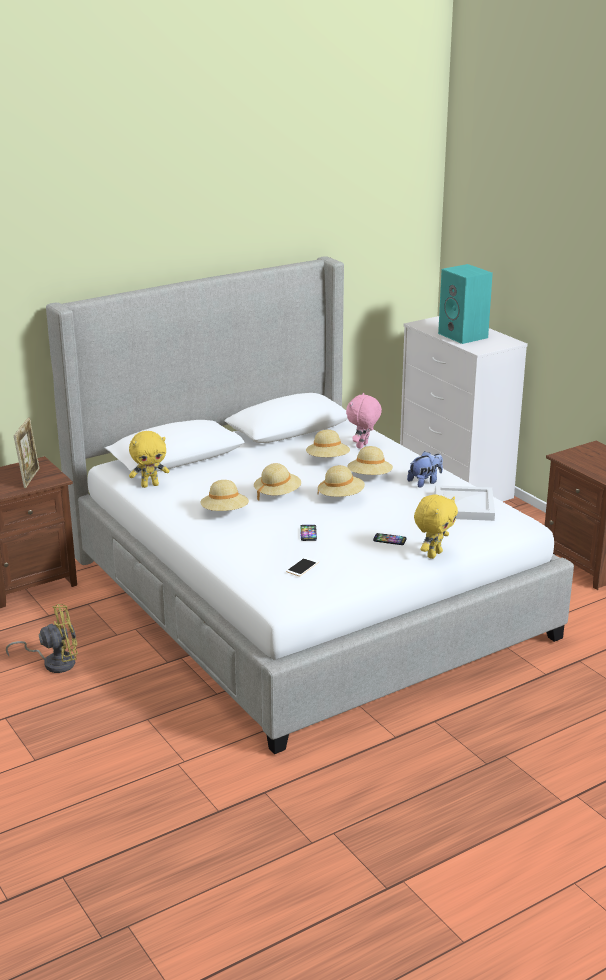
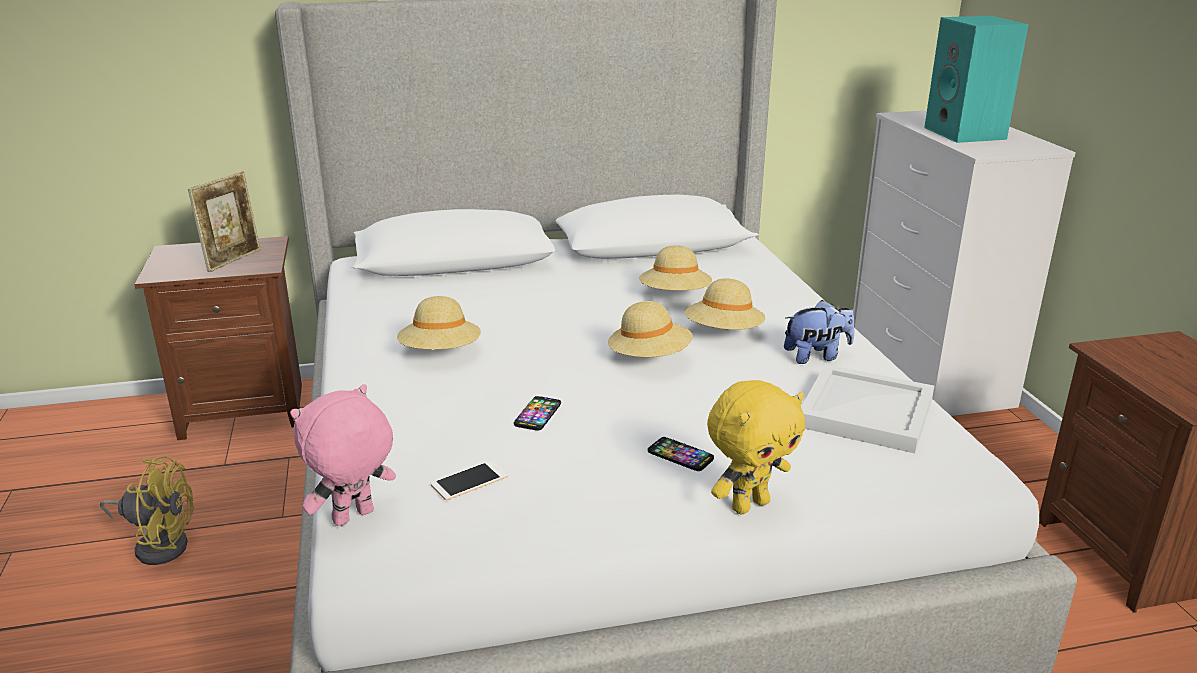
camera: 20 degrees right, 0 degrees up
yellow plush toy [129,431,169,488] -> none
beige hat [254,463,301,501] -> none
pink plush toy [346,393,382,449] -> pink plush toy moved to [290,384,396,526]

